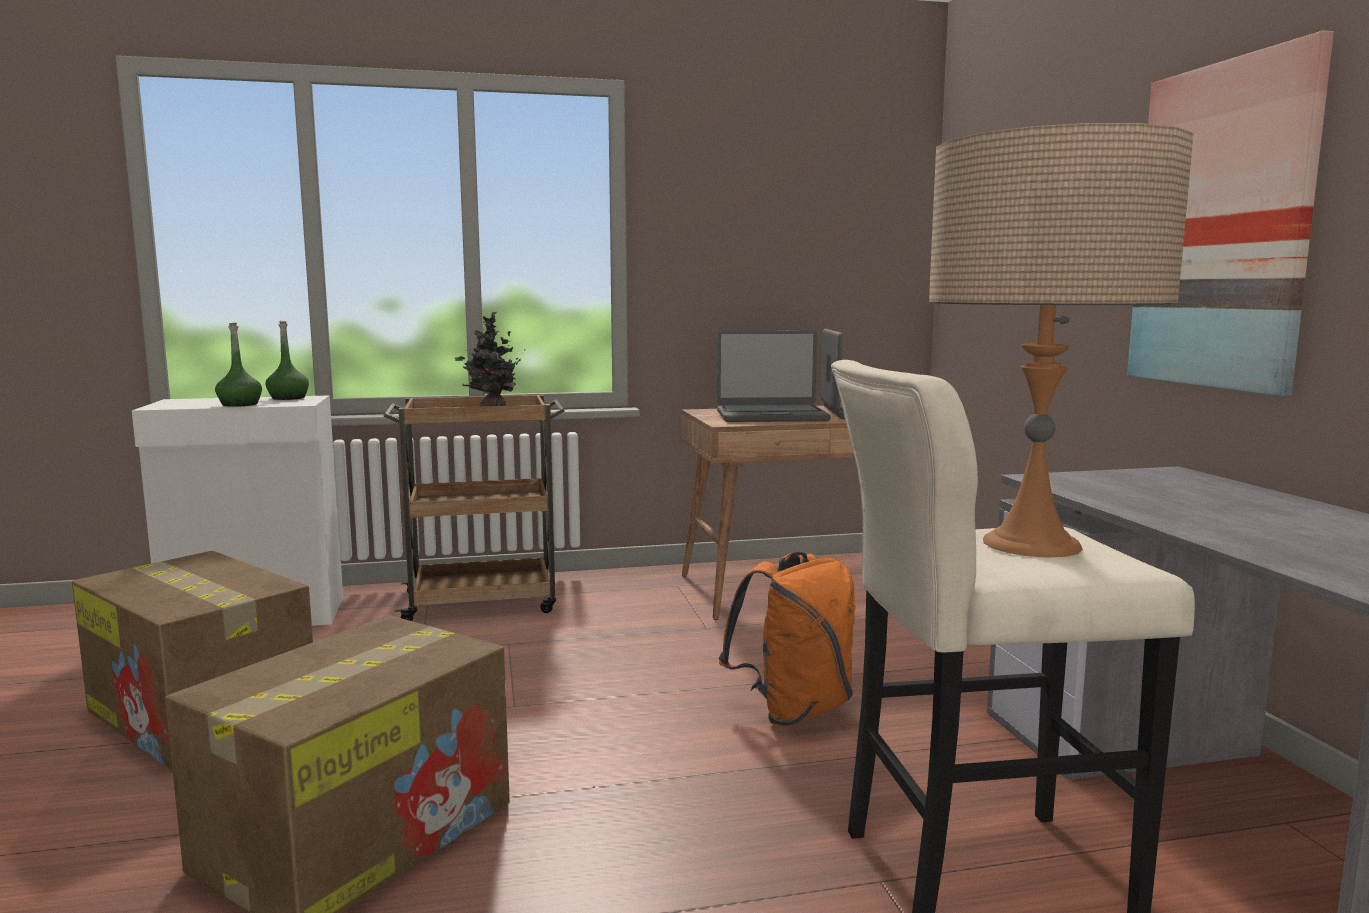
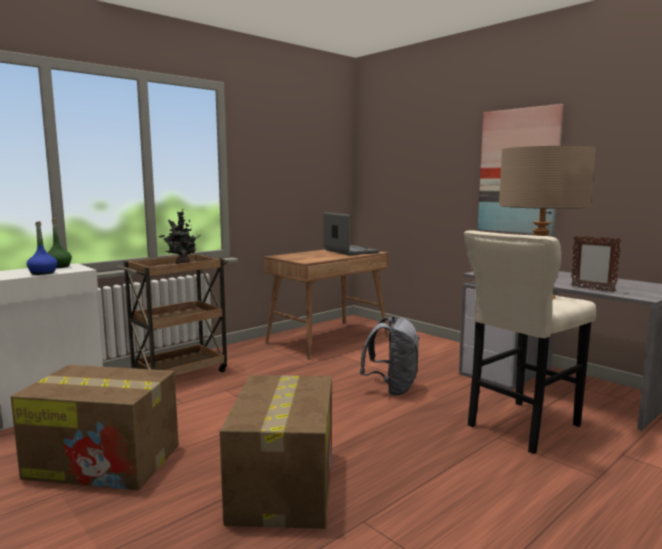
camera: 30 degrees left, 0 degrees up
green bottle [215,323,262,407] -> blue bottle [27,221,57,275]
laptop [717,330,830,422] -> none
orange backpack [719,552,856,726] -> grey backpack [360,317,420,396]
none -> picture frame [571,236,622,292]

